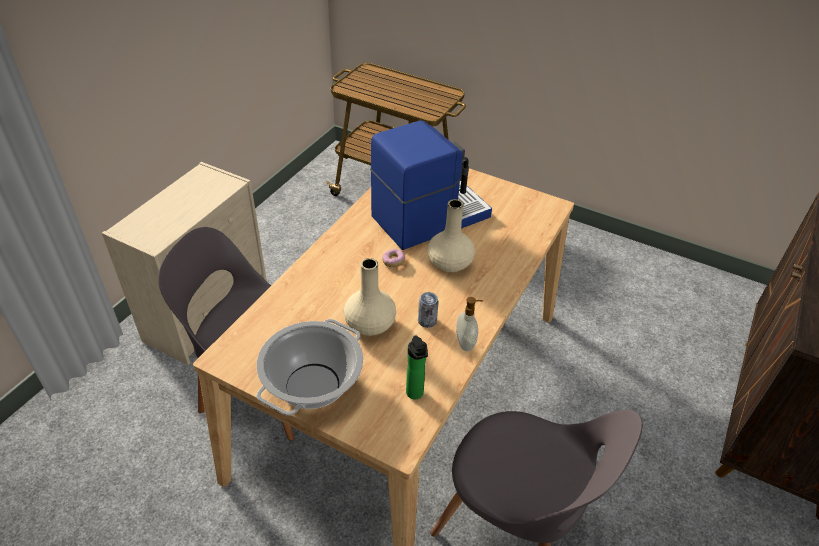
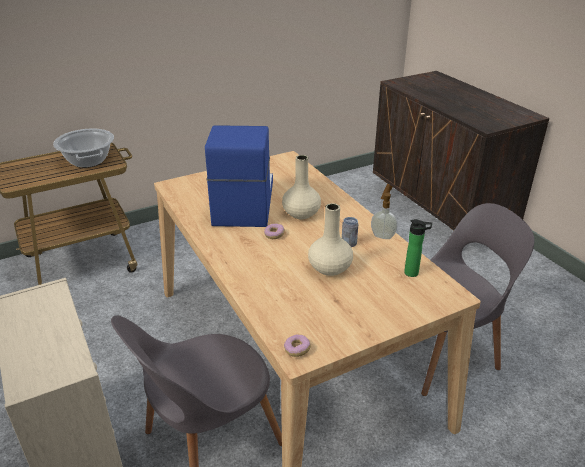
camera: 55 degrees left, 10 degrees down
cooking pot [256,319,363,416] -> cooking pot moved to [53,129,114,168]
none -> donut [284,335,311,357]

